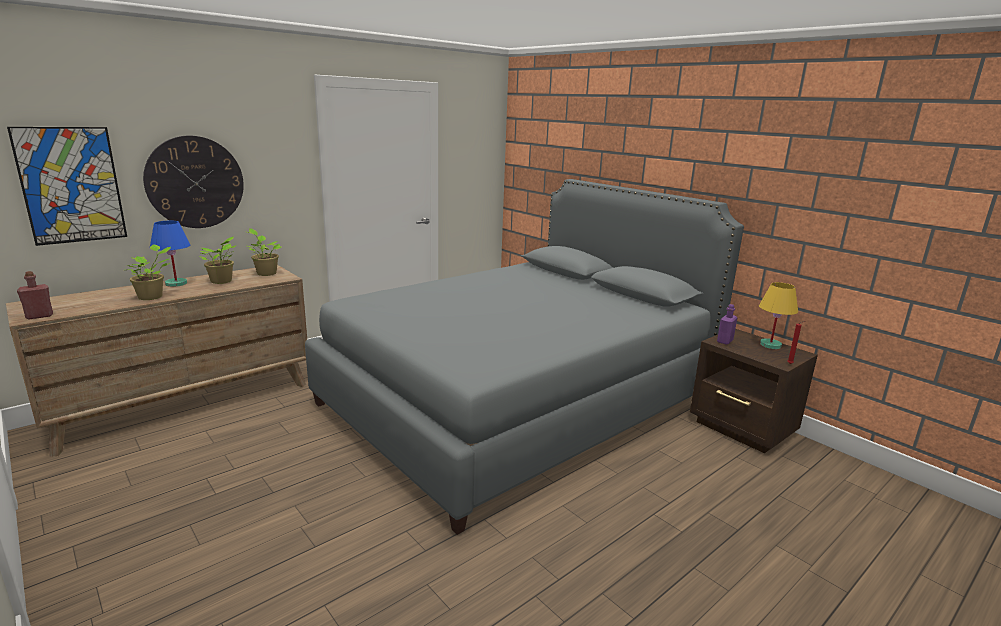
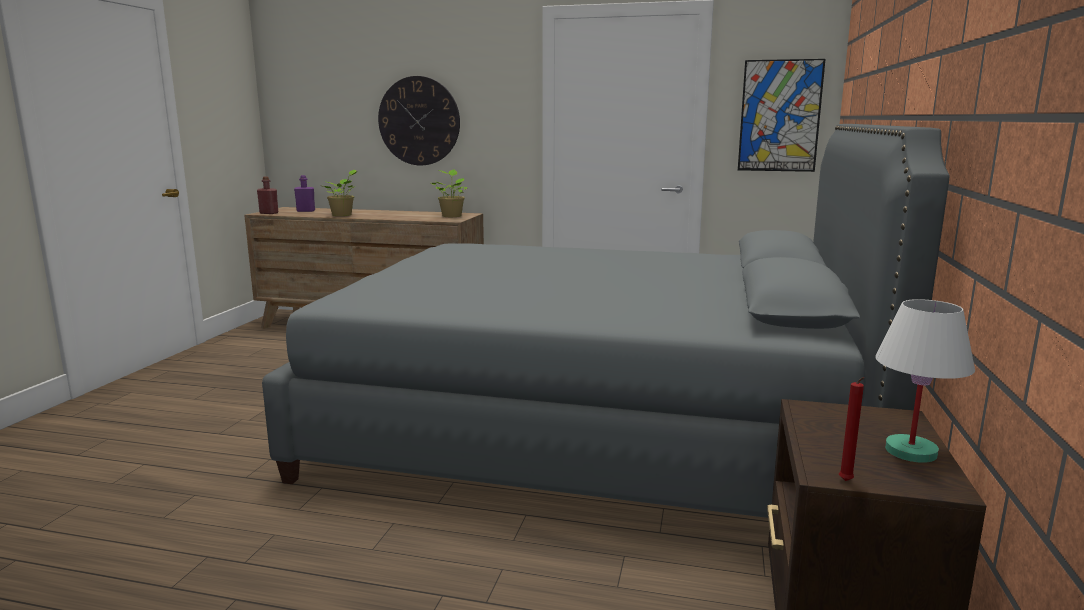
camera: 55 degrees right, 5 degrees down
picture [7,127,127,246] -> picture moved to [738,59,826,172]
blue table lamp [150,220,190,287] -> none
potted plant [199,236,237,284] -> none
purple bottle [717,304,737,345] -> purple bottle moved to [294,175,315,212]
yellow table lamp [759,282,798,349] -> white table lamp [875,299,975,463]

